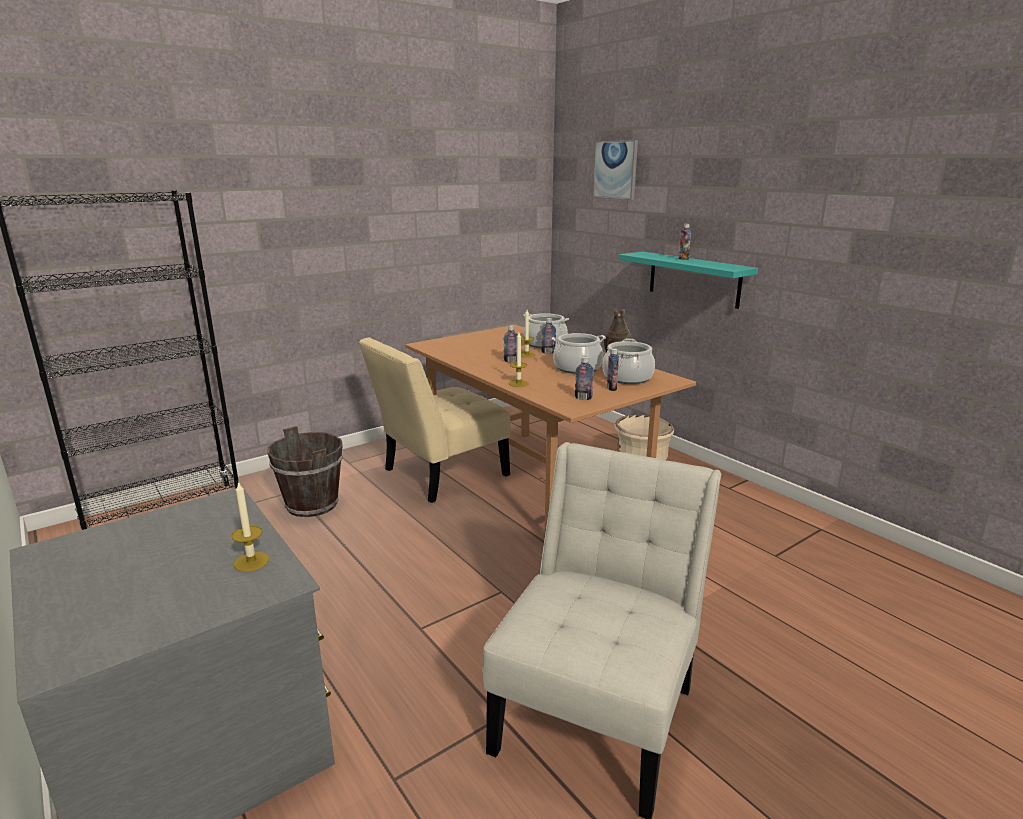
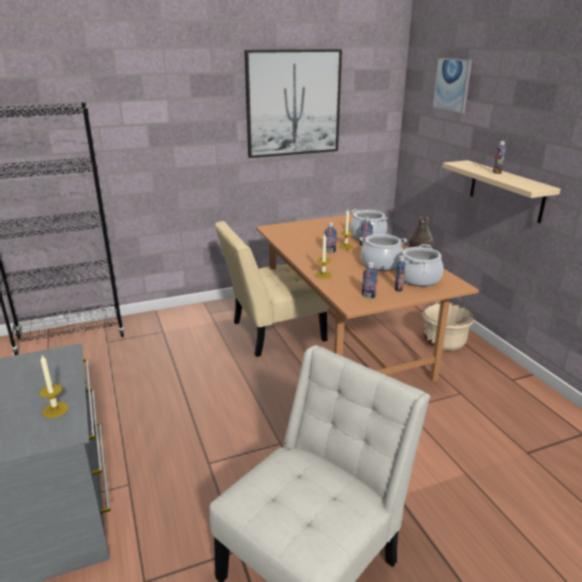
camera: 15 degrees right, 5 degrees up
brown bucket [267,426,343,517] -> none
turquoise shelf [619,252,758,309] -> beige shelf [442,160,561,223]
none -> picture [245,49,342,158]

